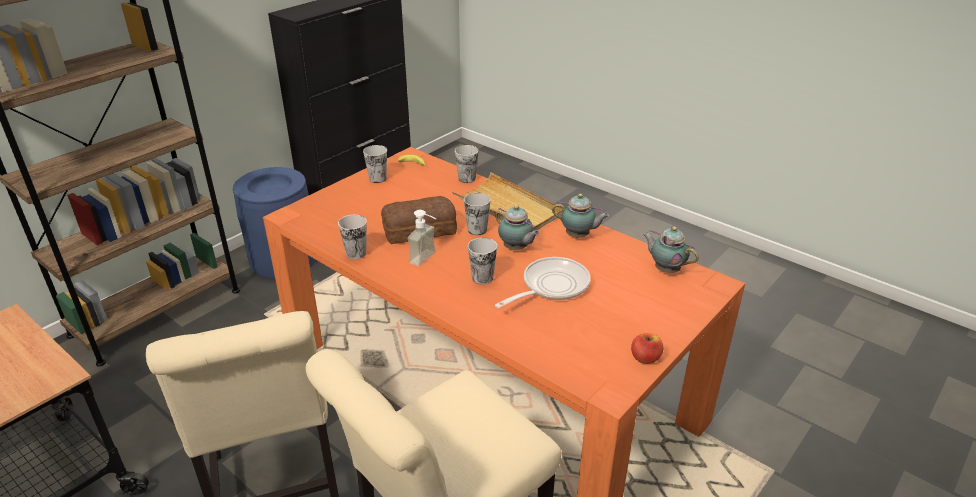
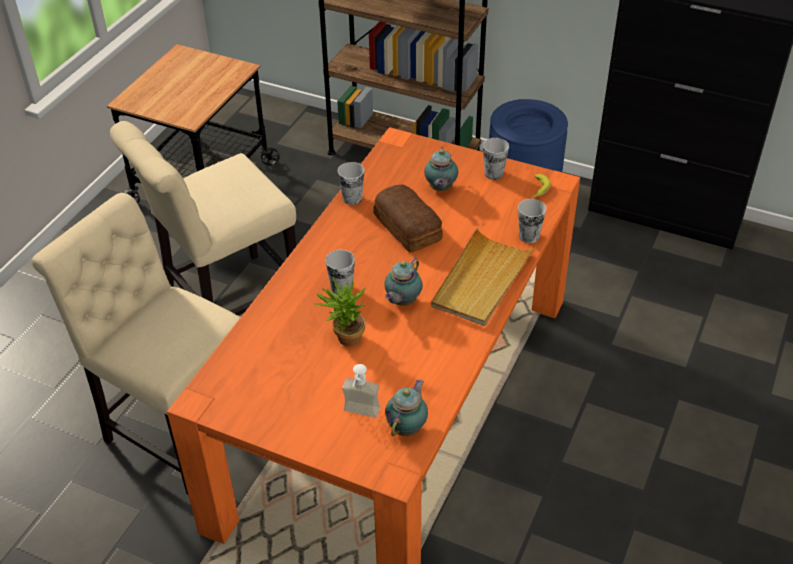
camera: 75 degrees right, 10 degrees up
soap dispenser [408,210,436,266] -> soap dispenser moved to [342,364,380,418]
cup [464,193,491,235] -> none
frying pan [495,257,591,308] -> potted plant [314,277,366,346]
teapot [552,194,609,237] -> teapot moved to [424,146,458,191]
apple [631,333,663,364] -> none

